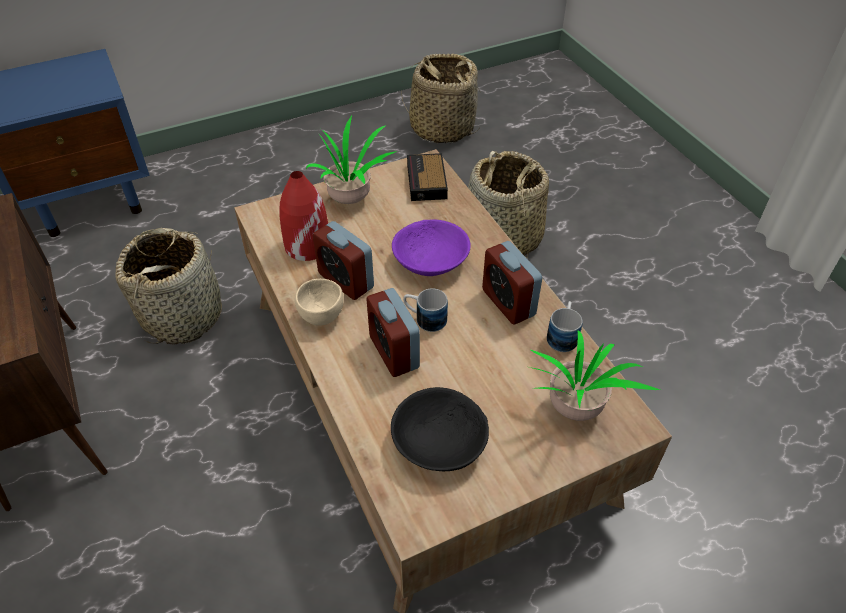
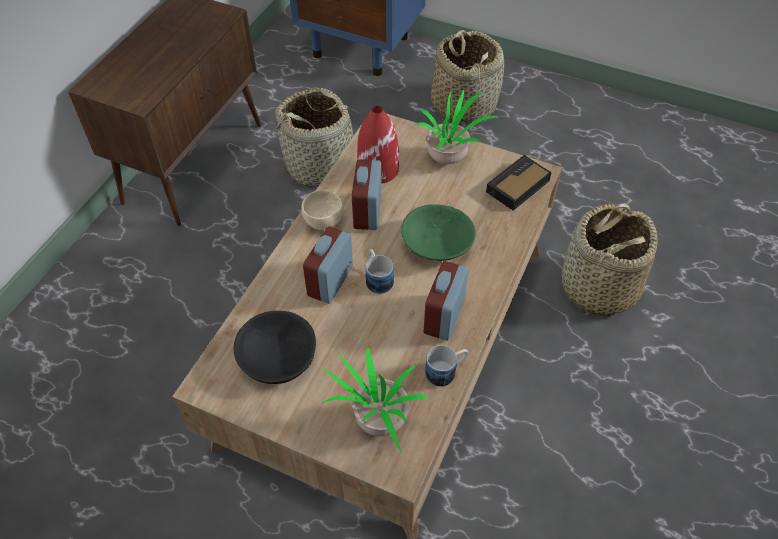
camera: 50 degrees right, 5 degrees up
purple bowl [392,219,470,276] -> green bowl [401,204,476,261]
basket [401,54,481,143] -> basket moved to [431,30,504,123]

